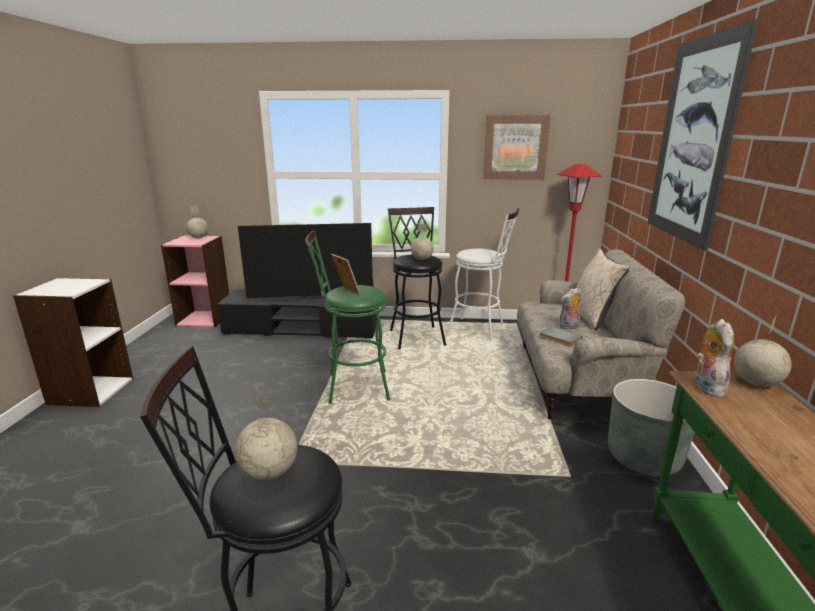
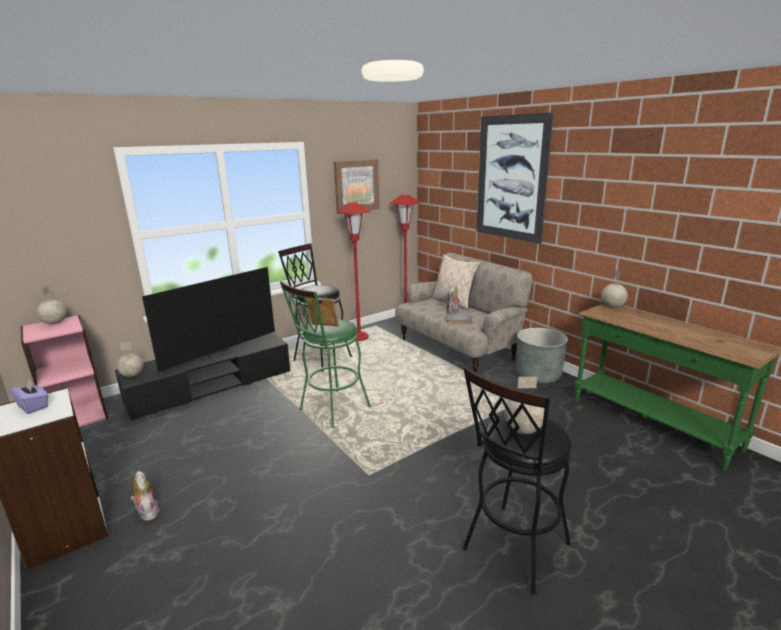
camera: 40 degrees left, 0 degrees up
globe [411,224,434,260] -> globe moved to [117,342,144,377]
white stool [447,207,519,341] -> red floor lamp [336,202,371,341]
plush toy [695,319,734,397] -> plush toy moved to [130,471,160,521]
none -> purple tissue box [10,379,48,414]

